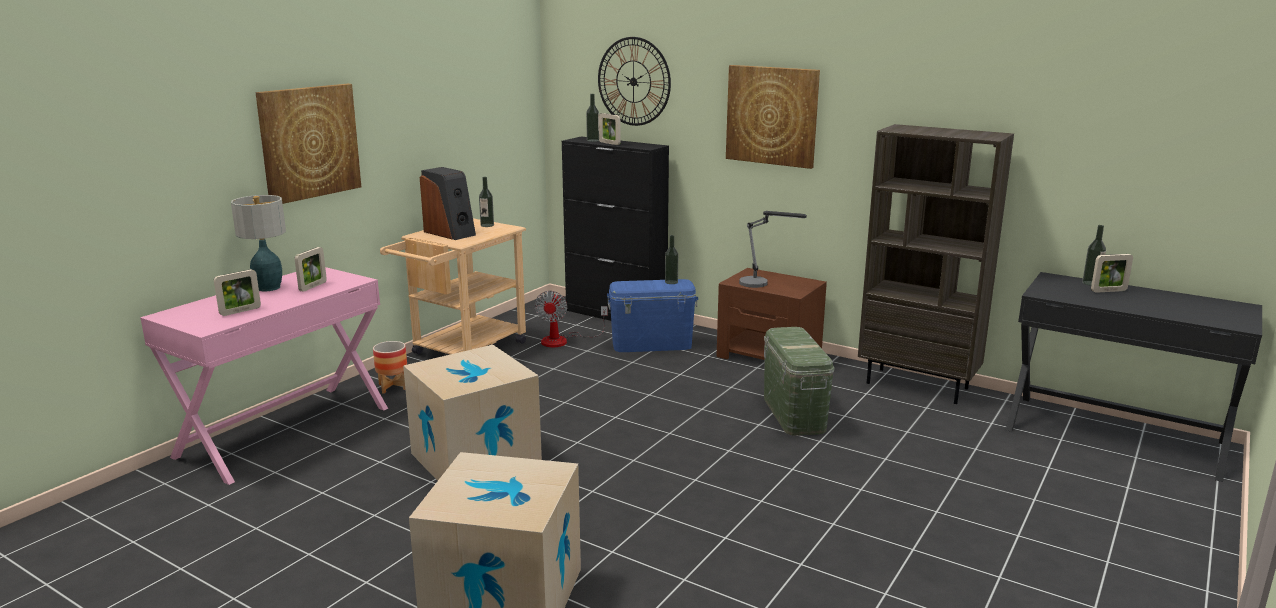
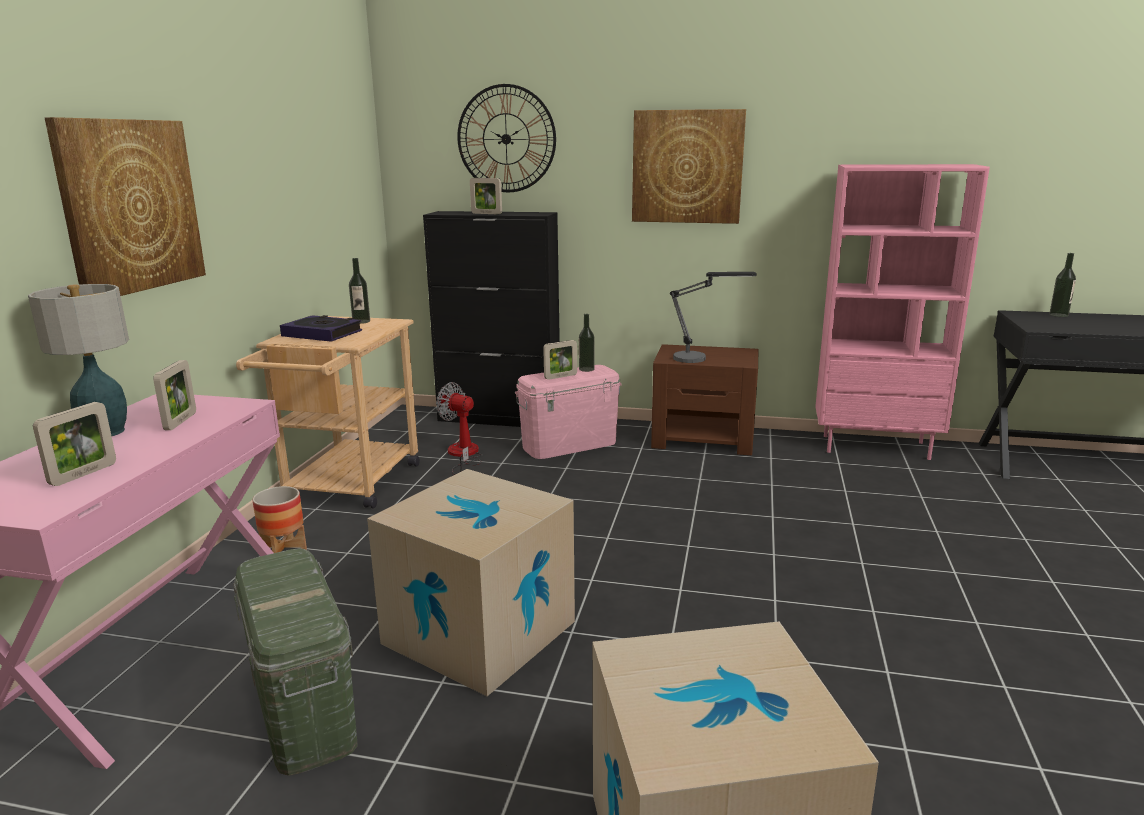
camera: 20 degrees left, 0 degrees up
speaker [420,167,476,240] -> book [280,315,362,342]
fan [534,291,608,347] -> fan turned 135 degrees clockwise [436,382,483,475]
bottle [586,94,599,142] -> none
blue storage box [607,279,698,352] -> pink storage box [515,365,622,459]
green storage box [764,327,835,436] -> green storage box moved to [233,548,358,776]
brown bookcase [858,124,1014,404] -> pink bookcase [815,164,990,460]
picture frame [1091,254,1133,293] -> picture frame moved to [543,340,577,380]

